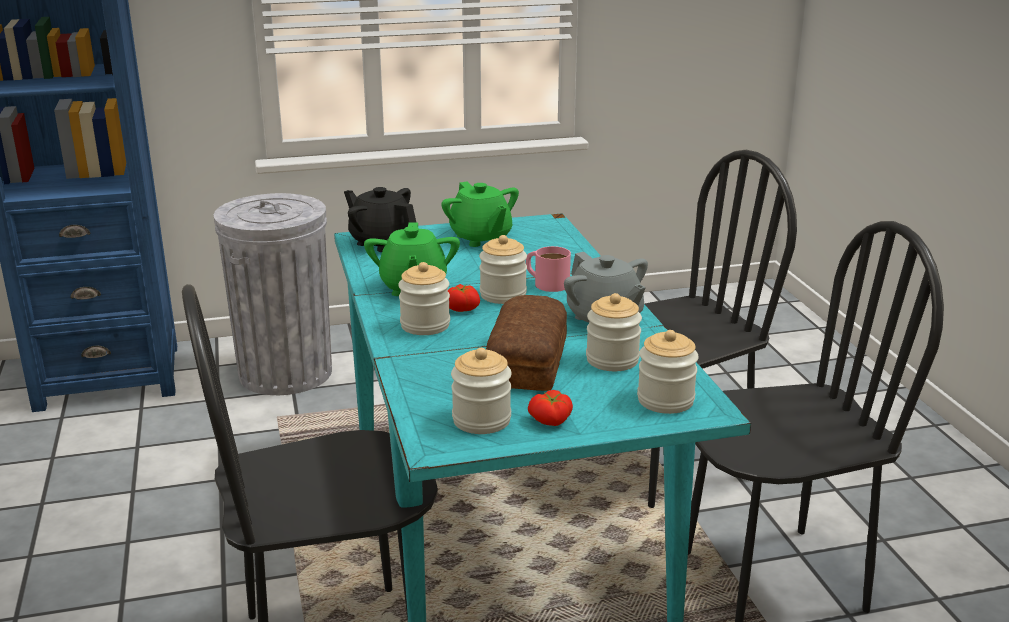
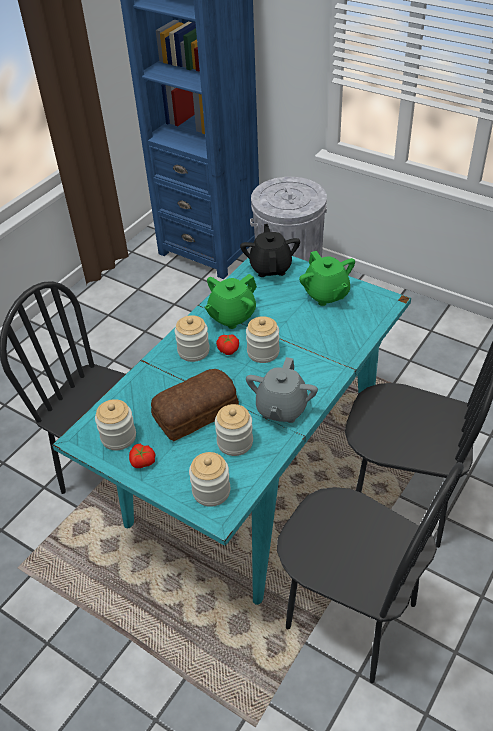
camera: 50 degrees right, 20 degrees up
green teapot [441,181,519,247] -> green teapot turned 45 degrees counterclockwise [299,251,355,306]
pink mug [526,246,571,292] -> none

